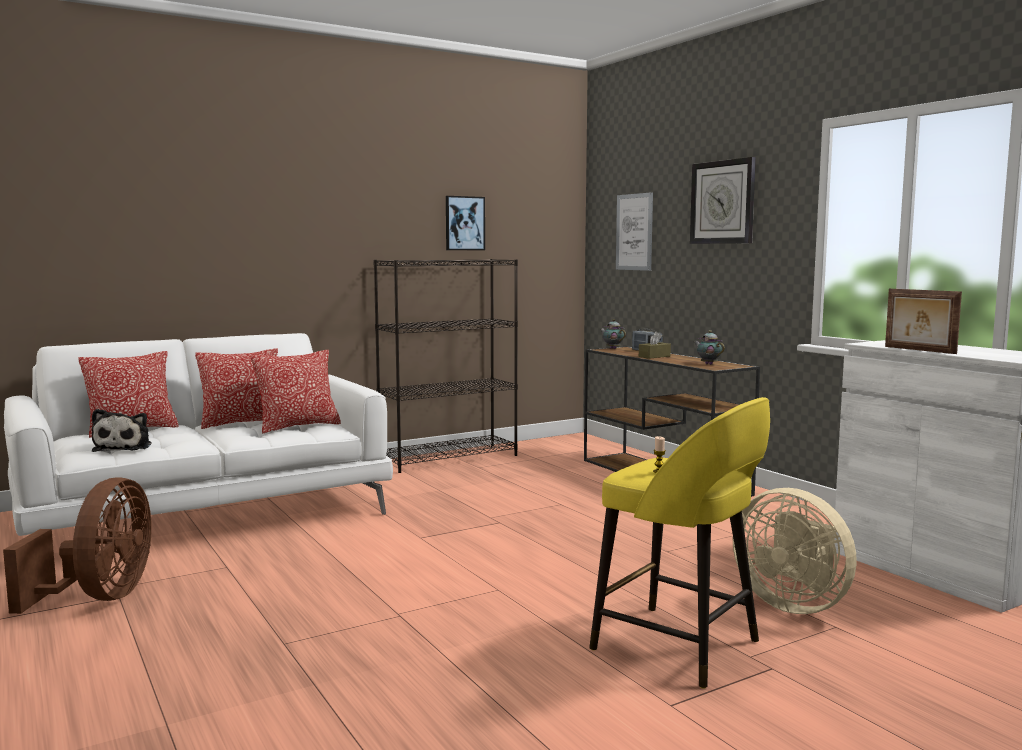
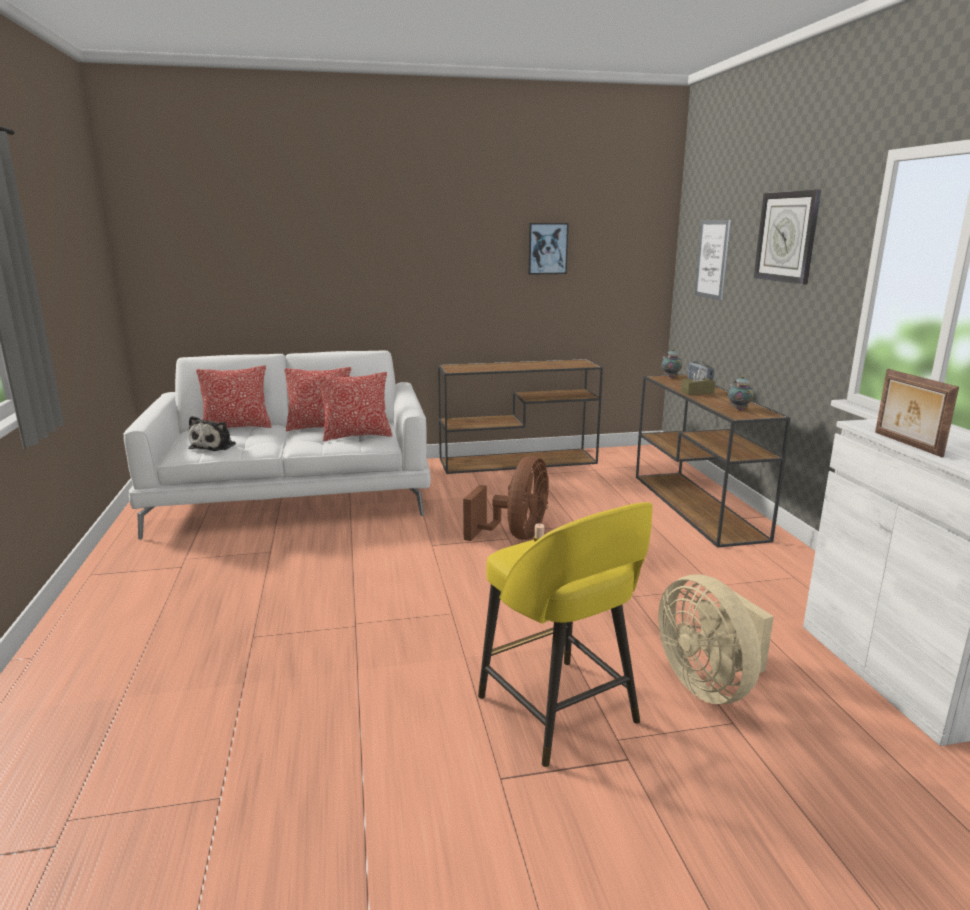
camera: 20 degrees right, 10 degrees up
brown fan [3,477,152,614] -> brown fan moved to [463,456,549,541]
black bookcase [373,259,518,473] -> brown console table [438,359,603,474]

